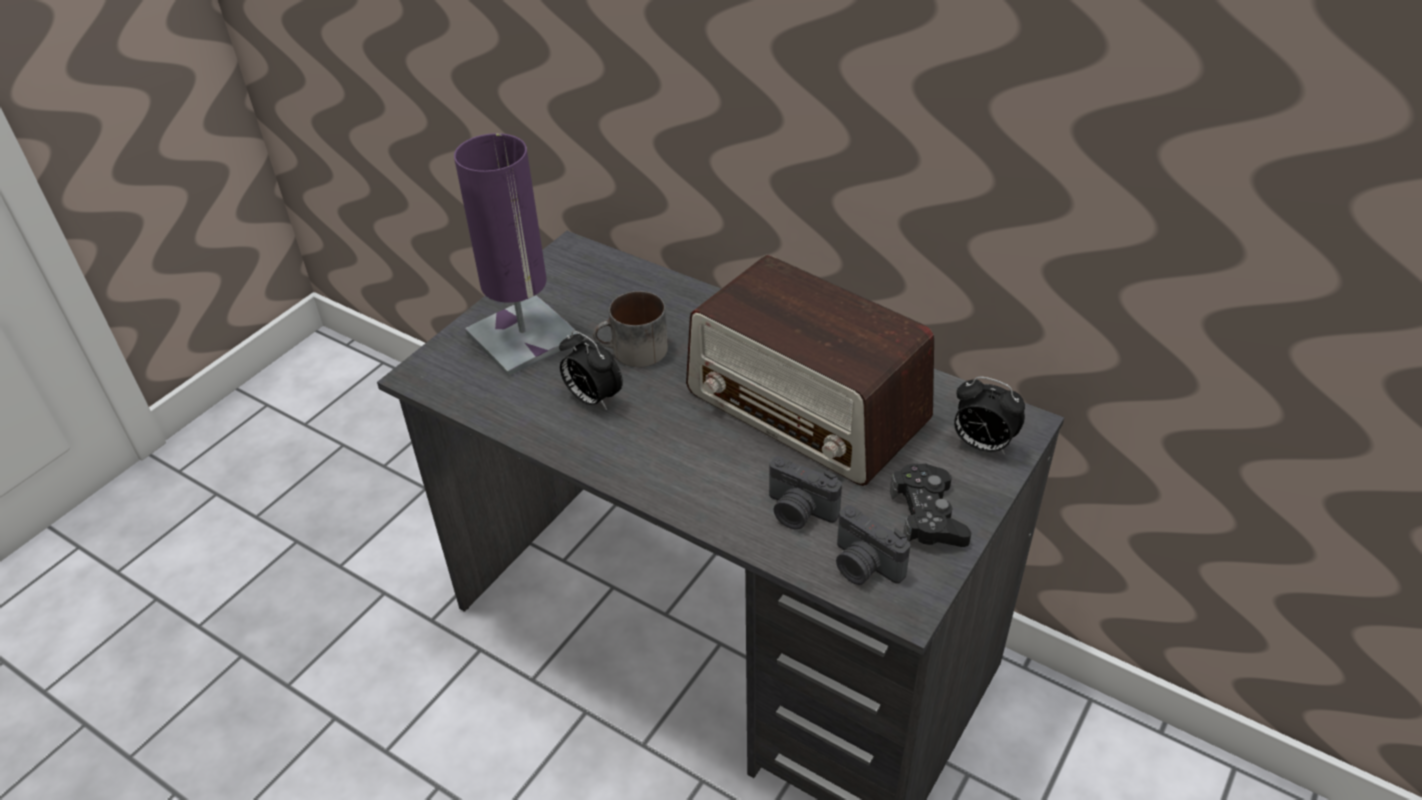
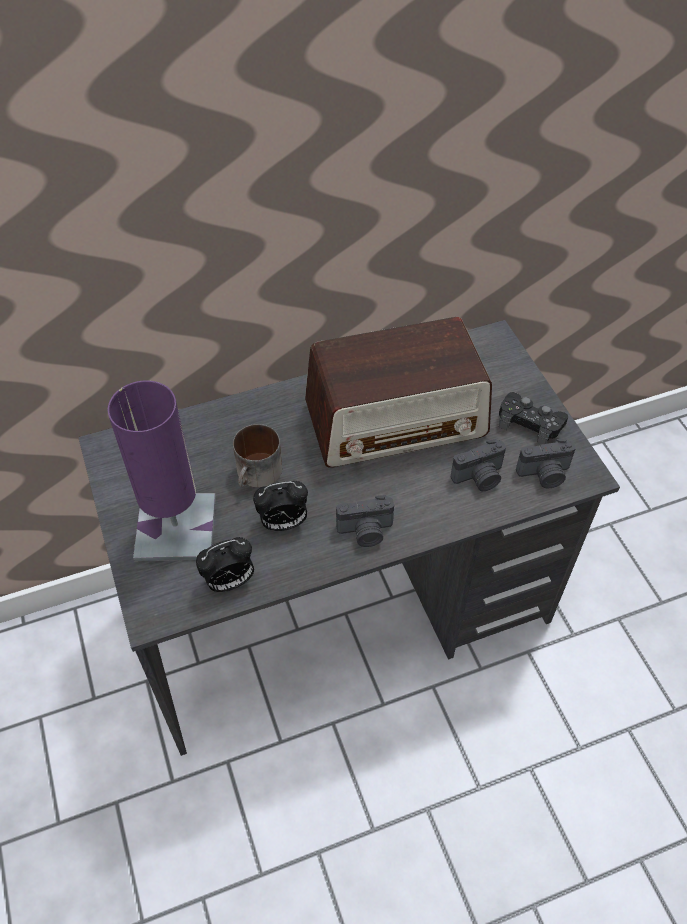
camera: 55 degrees left, 10 degrees up
alarm clock [954,377,1025,455] -> alarm clock moved to [196,537,254,592]
none -> camera [336,495,394,547]

